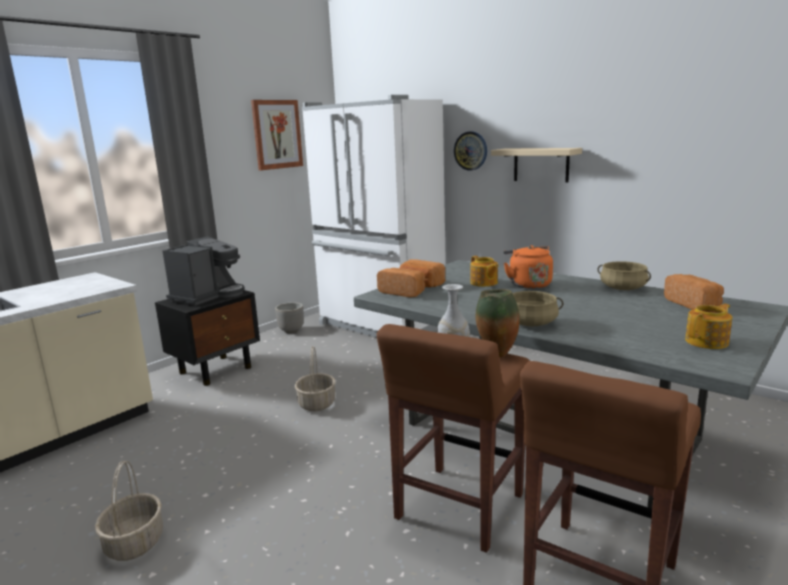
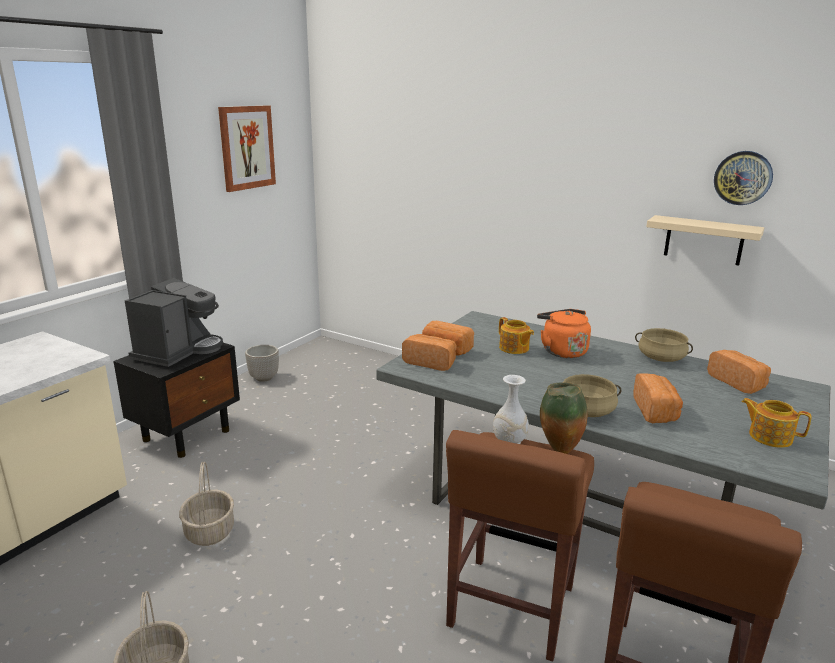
camera: 10 degrees left, 5 degrees up
basket [295,346,336,411] -> basket moved to [179,462,234,546]
white fridge [302,95,446,338] -> none
wall clock [454,131,487,170] -> wall clock moved to [714,151,773,205]
beige shelf [491,148,582,183] -> beige shelf moved to [646,215,764,265]
teapot [685,304,732,349] -> teapot turned 105 degrees counterclockwise [741,398,812,448]
none -> bread [633,373,683,423]

